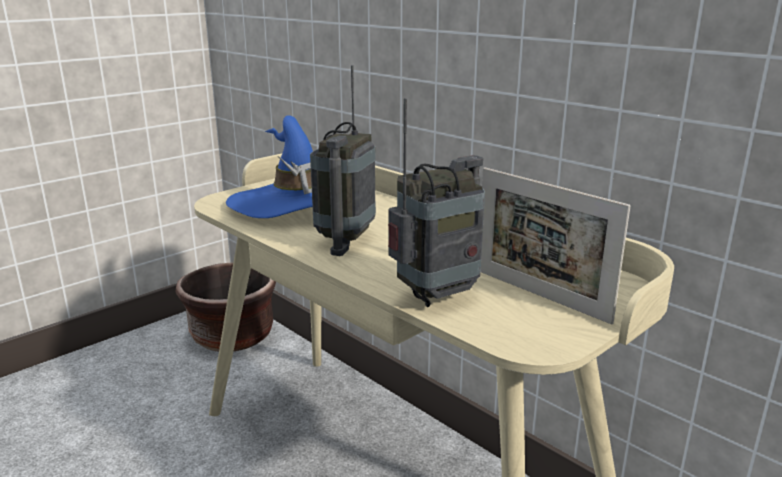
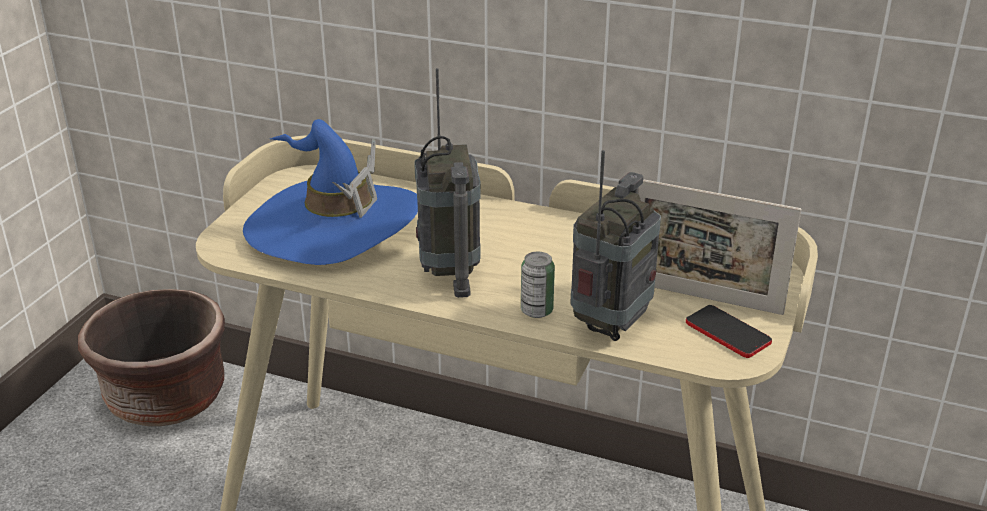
camera: 25 degrees left, 10 degrees up
none -> can [521,252,555,318]
none -> phone [686,305,772,358]

